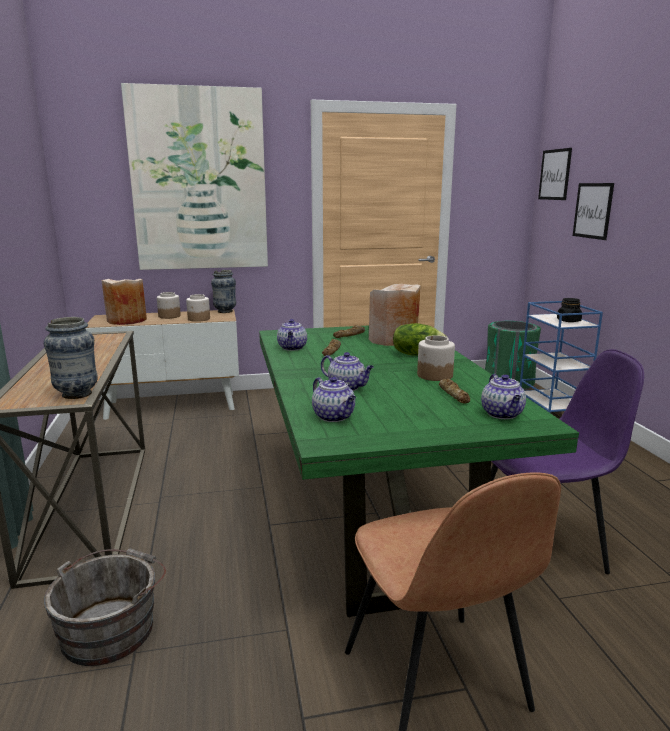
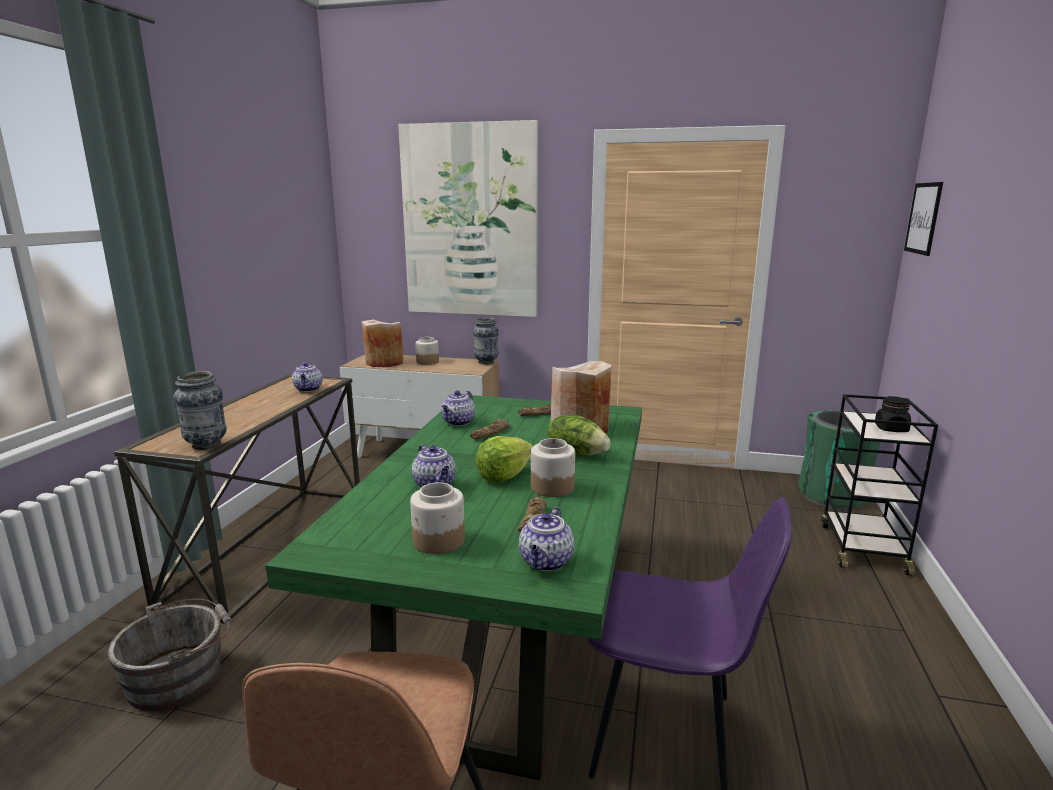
camera: 25 degrees right, 0 degrees up
jar [186,294,210,322] -> jar moved to [410,482,465,554]
teapot [312,377,356,422] -> teapot moved to [292,362,323,392]
blue cart [520,301,603,413] -> black cart [821,394,938,576]
picture [573,183,614,240] -> none
none -> lettuce [476,436,533,482]

